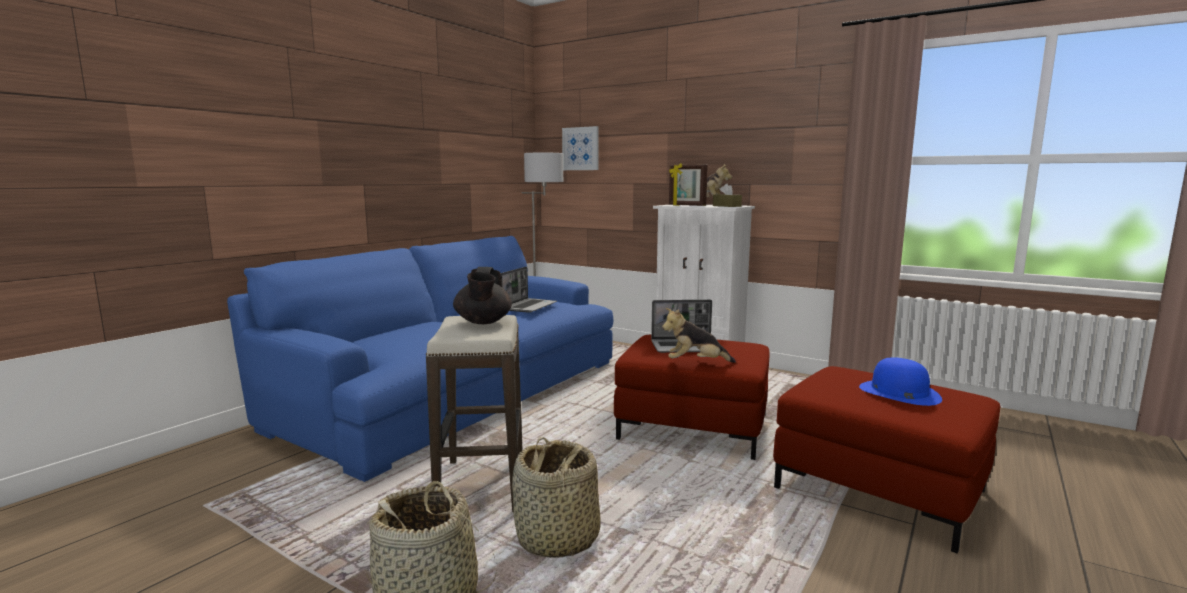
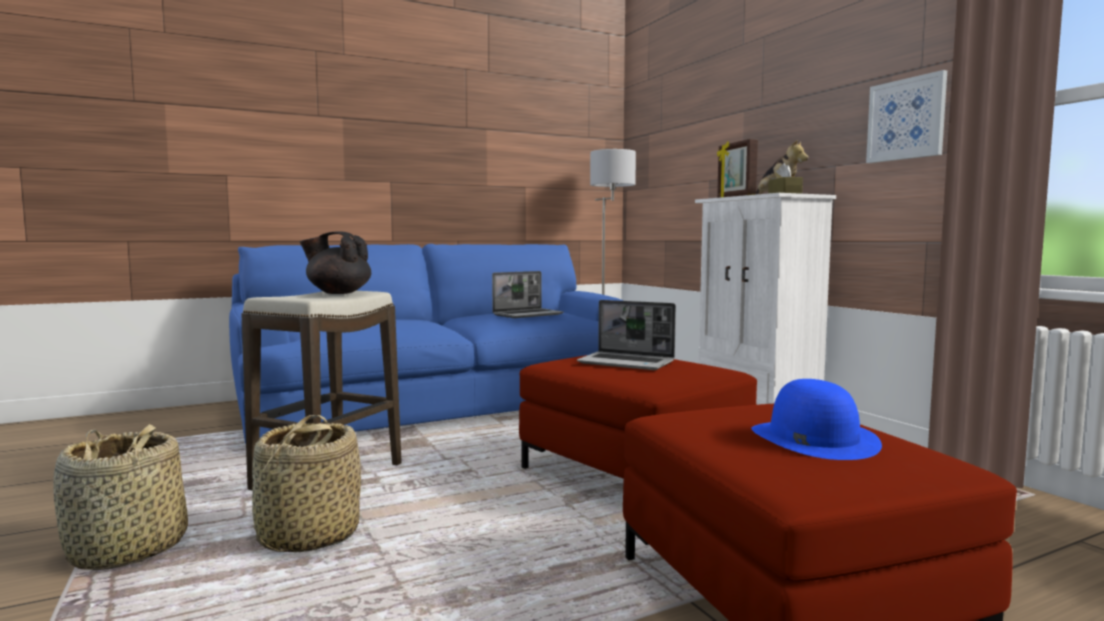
camera: 30 degrees right, 5 degrees down
black teapot [453,267,512,324] -> black teapot turned 75 degrees clockwise [300,231,371,294]
picture [562,126,599,170] -> picture moved to [866,70,947,163]
plush toy [662,308,736,363] -> none

